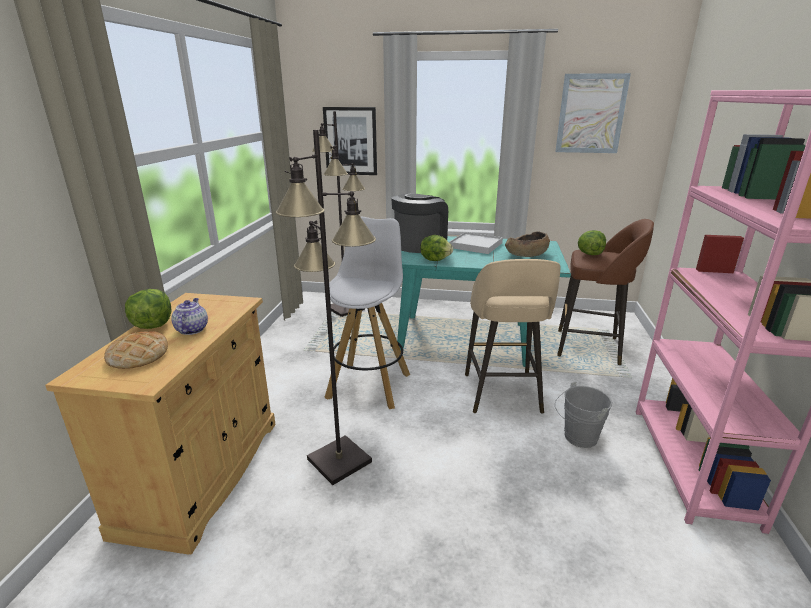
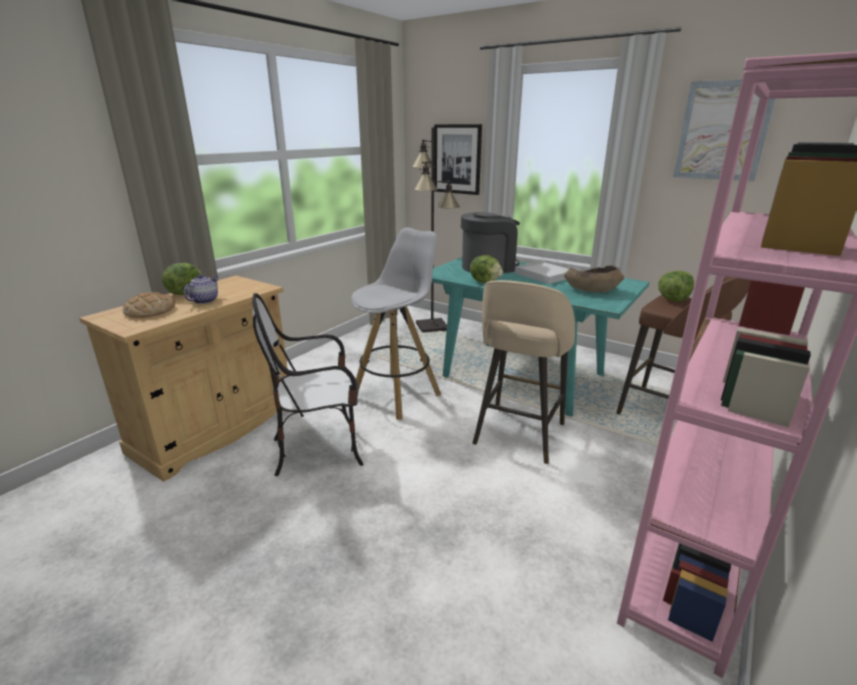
camera: 25 degrees right, 0 degrees up
black floor lamp [276,129,376,485] -> chair [252,293,364,476]
grey bucket [555,382,612,448] -> none

